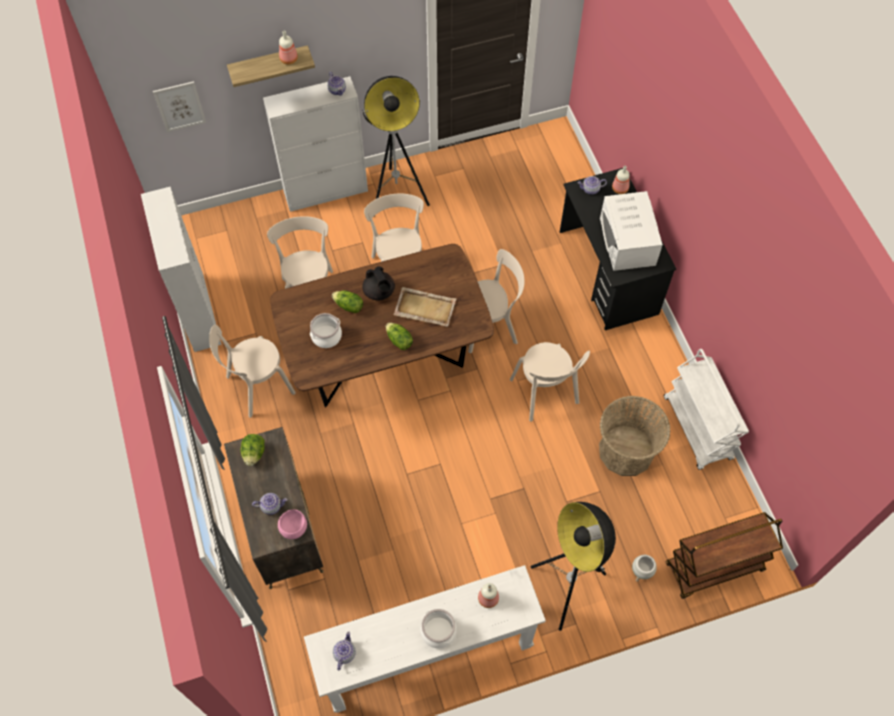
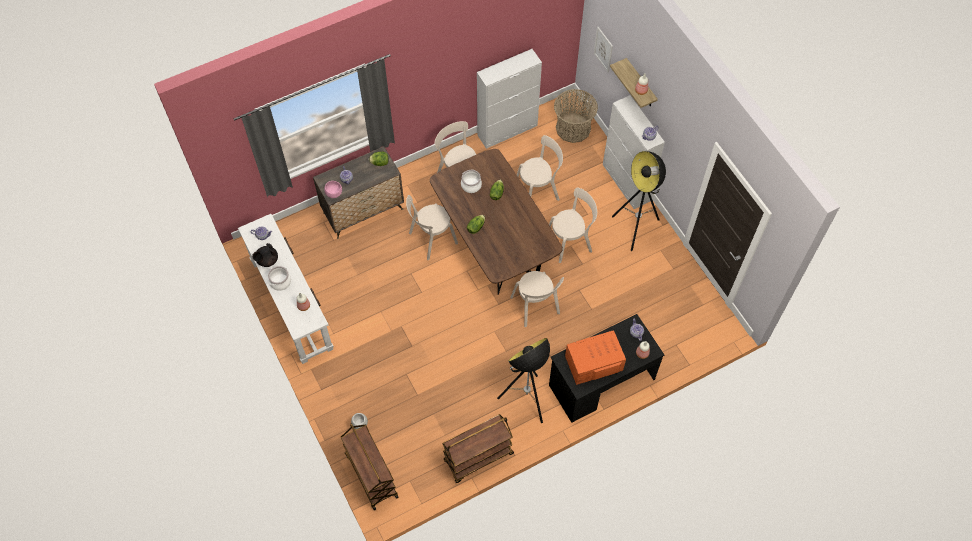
camera: 80 degrees right, 0 degrees up
black teapot [362,266,395,301] -> black teapot moved to [252,243,278,267]
beige tray [393,287,456,327] -> none
beige chair [510,342,590,422] -> beige chair moved to [406,195,458,260]
floor lamp [531,502,616,631] -> floor lamp moved to [497,338,550,423]
basket [599,396,671,476] -> basket moved to [554,89,598,143]
white microwave [600,191,663,271] -> orange microwave [565,330,626,385]
white cart [664,349,749,470] -> brown cart [442,414,514,483]

